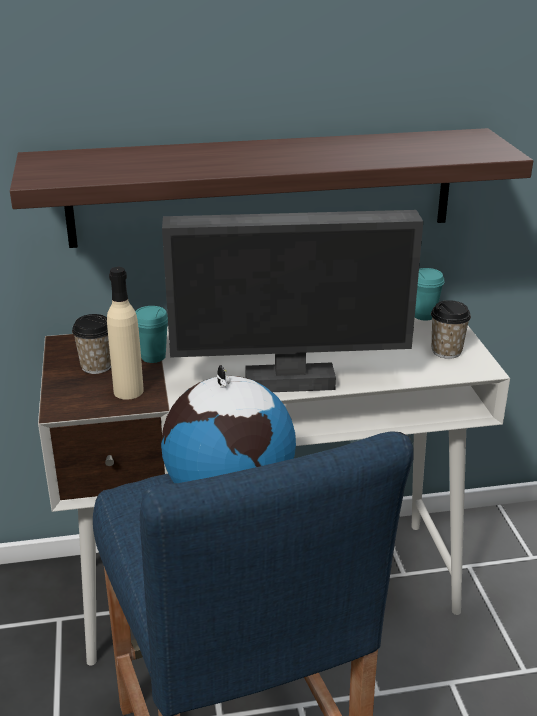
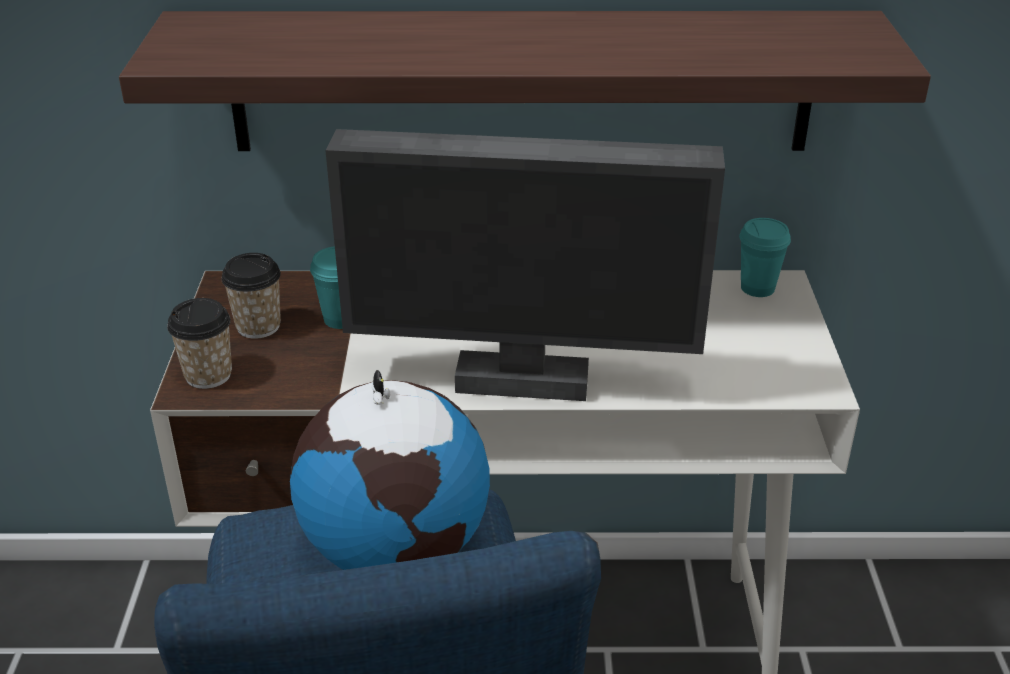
camera: 10 degrees right, 5 degrees up
beige bottle [107,267,144,400] -> none
cup [431,300,471,359] -> cup moved to [167,298,232,389]

